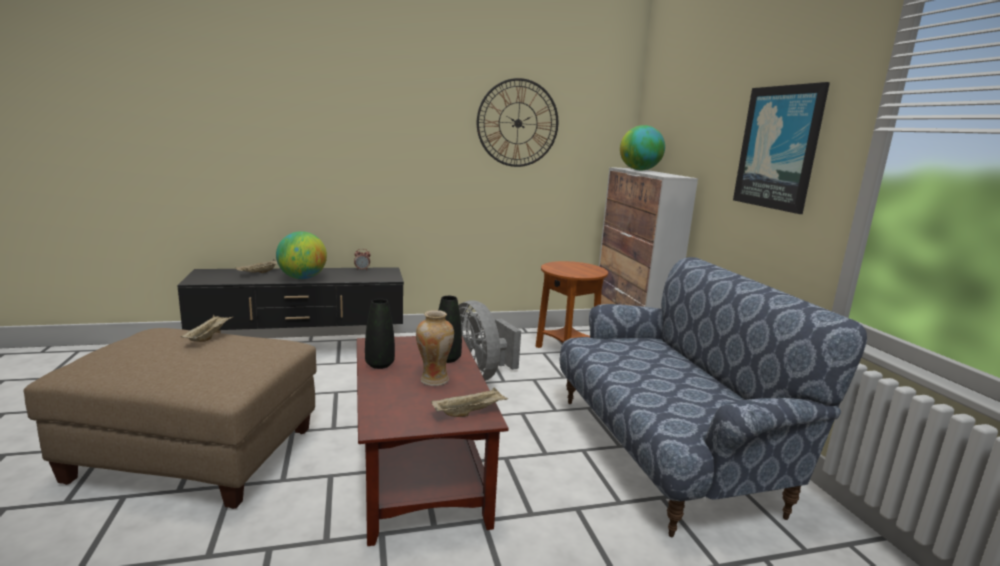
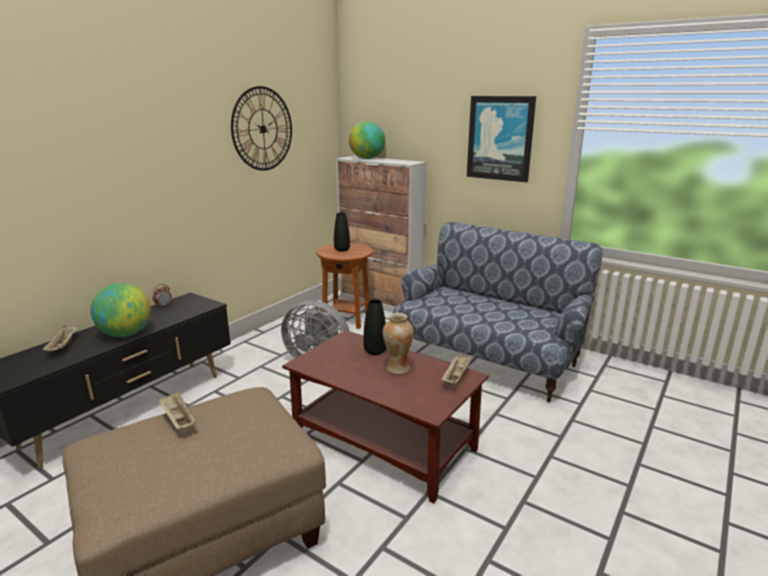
camera: 40 degrees left, 5 degrees up
black vase [365,299,395,369] -> black vase moved to [334,213,350,251]

